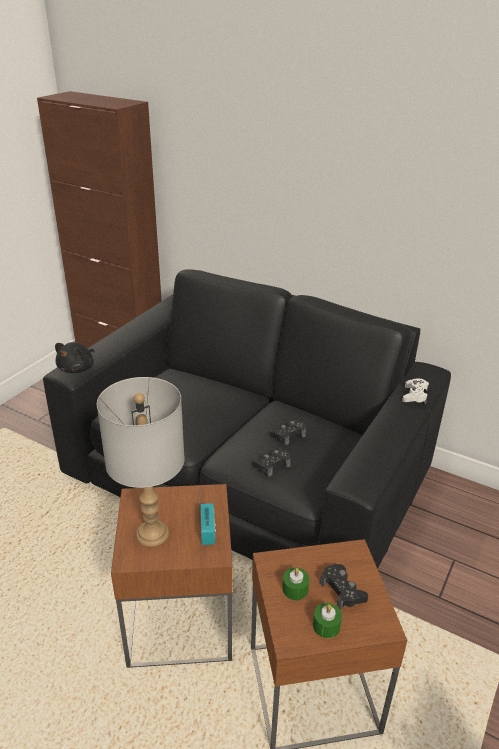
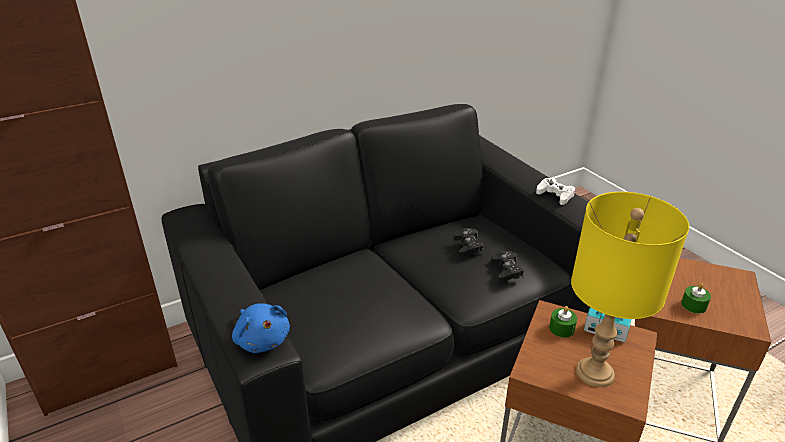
camera: 60 degrees left, 0 degrees up
black plush toy [55,342,94,373] -> blue plush toy [232,303,290,353]
grey table lamp [97,377,185,547] -> yellow table lamp [571,192,689,387]
green candle [313,603,342,638] -> green candle moved to [549,306,577,338]
black game controller [320,564,368,609] -> none
white game controller [402,378,429,404] -> white game controller moved to [536,178,575,205]

